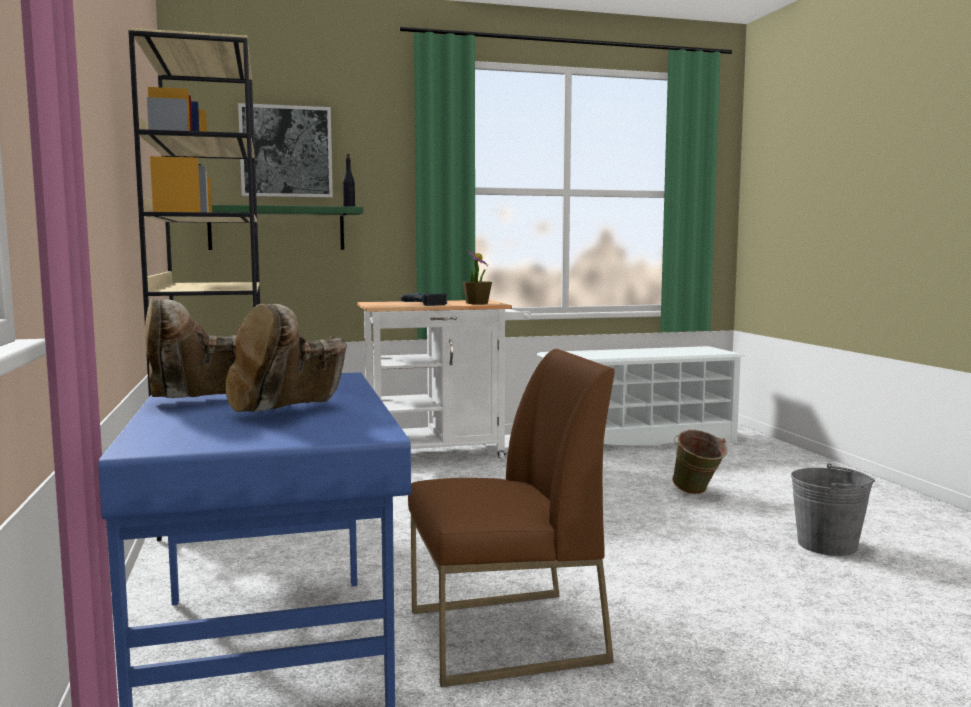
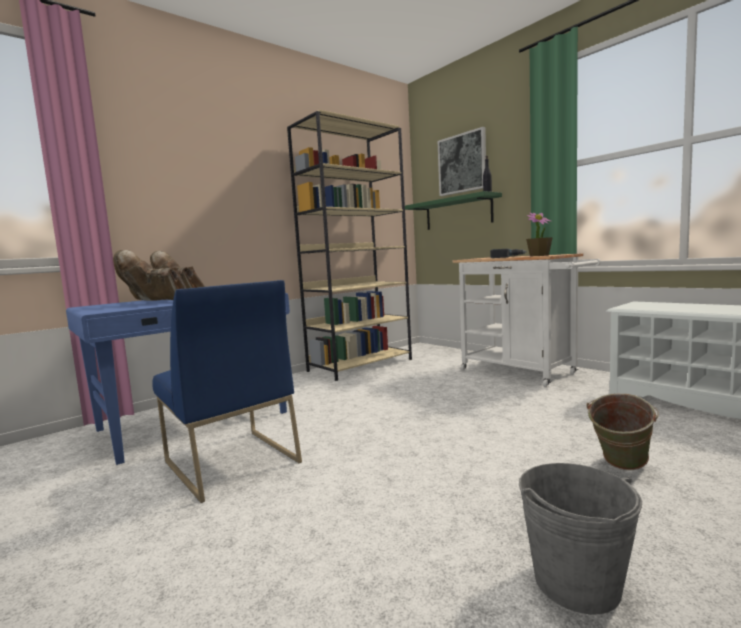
camera: 65 degrees right, 0 degrees up
brown chair [408,349,615,687] -> blue chair [152,280,302,503]

